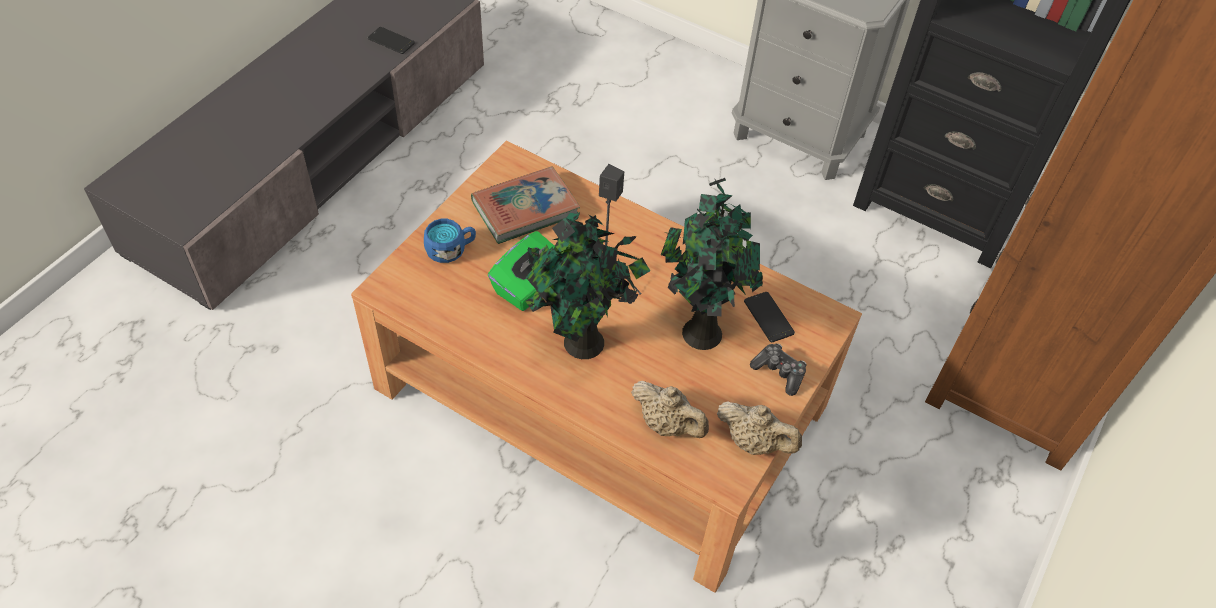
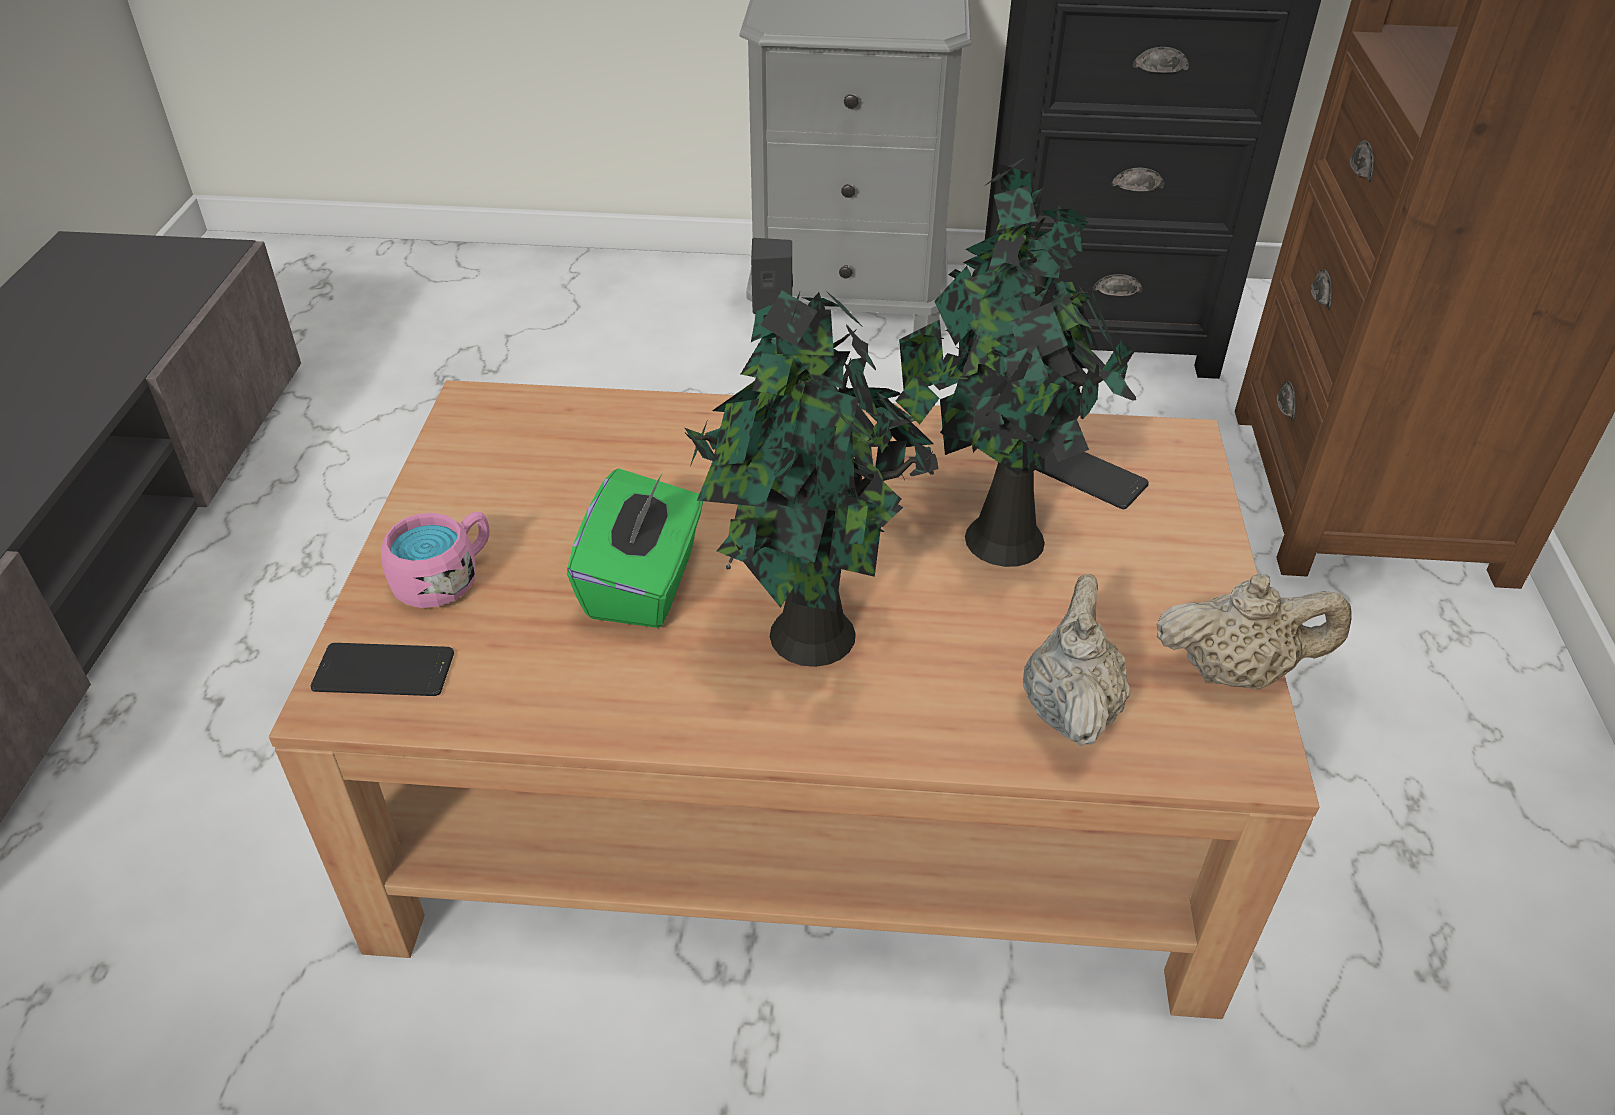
camera: 25 degrees left, 10 degrees down
phone [368,27,415,54] -> phone moved to [310,643,454,696]
blue mug [424,219,476,263] -> pink mug [381,512,489,608]
book [471,166,580,244] -> none
beige teapot [631,381,709,438] -> beige teapot turned 90 degrees counterclockwise [1023,574,1131,746]
game controller [750,343,806,396] -> none

